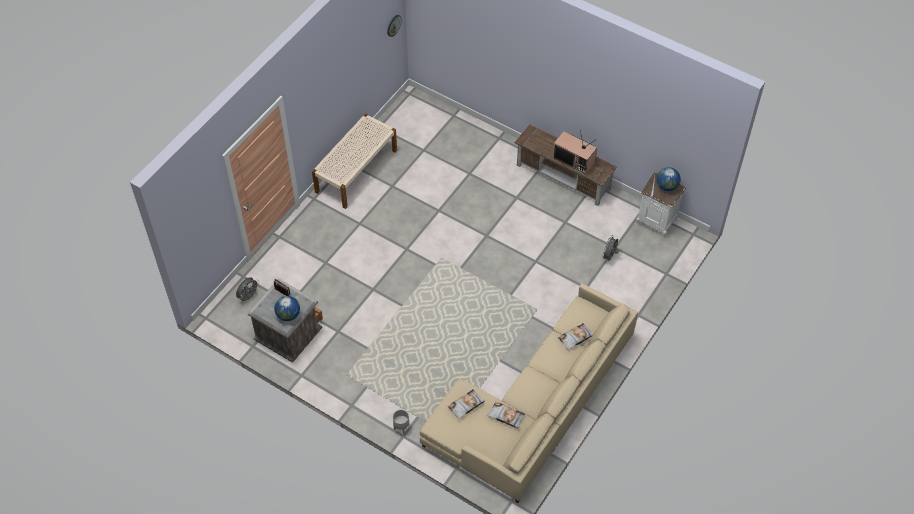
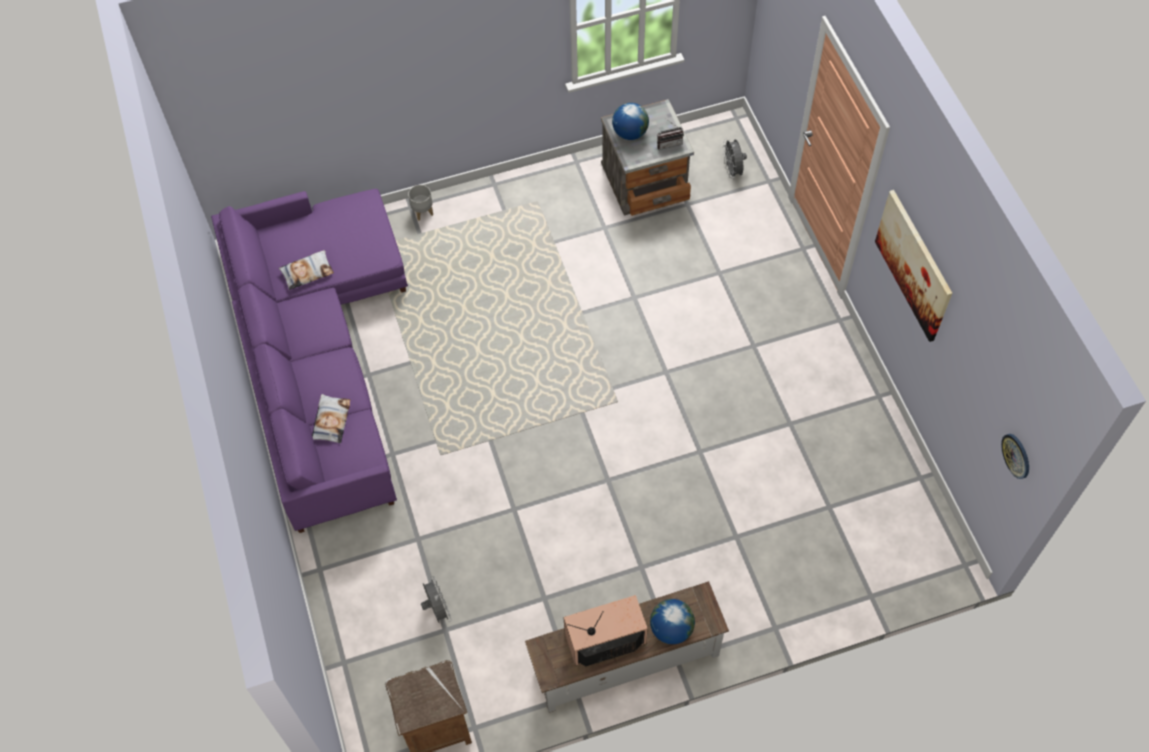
camera: 130 degrees right, 5 degrees up
beige bench [312,114,397,209] -> none
beige sofa [419,283,638,503] -> purple sofa [211,189,408,533]
pillow [448,389,485,419] -> none
globe [656,167,681,191] -> globe moved to [650,599,695,644]
none -> picture [875,190,952,342]

